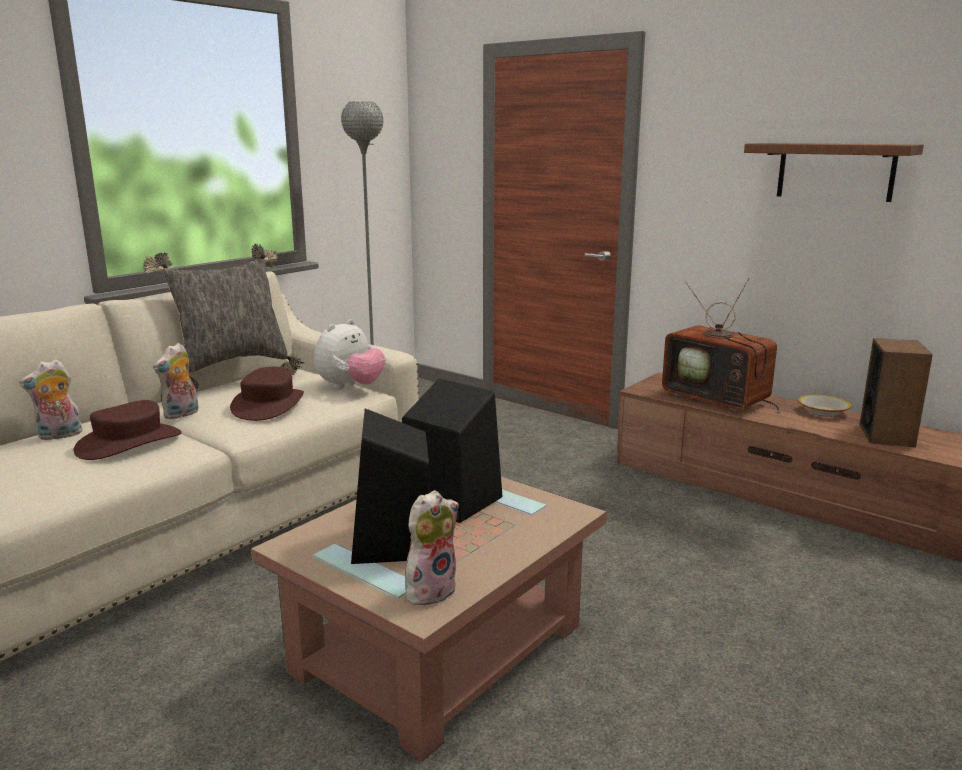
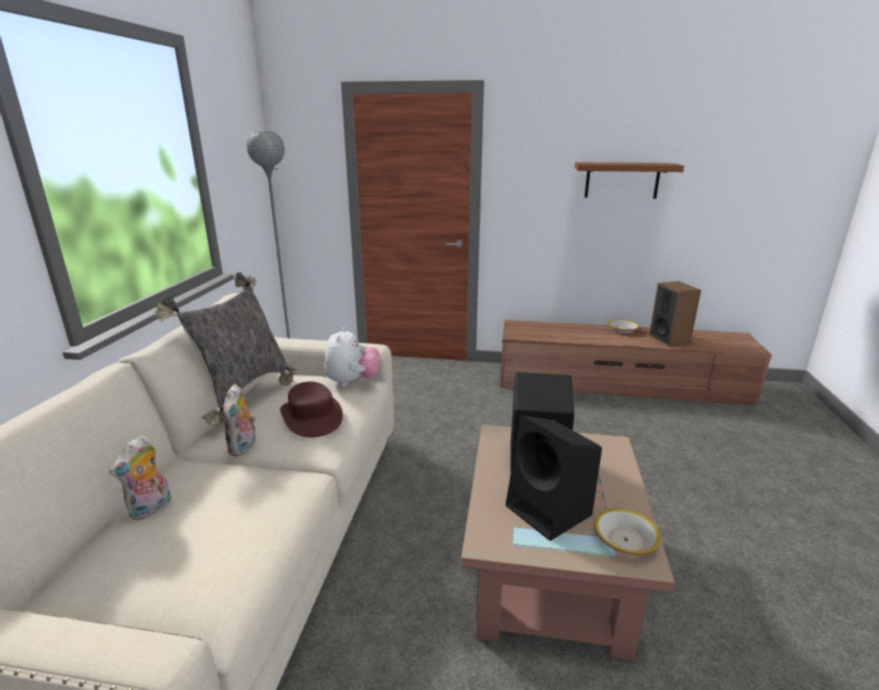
camera: 30 degrees left, 5 degrees up
brown hat [73,400,182,460] -> none
plush toy [405,490,459,605] -> bowl [594,508,661,555]
television [662,278,781,414] -> none

